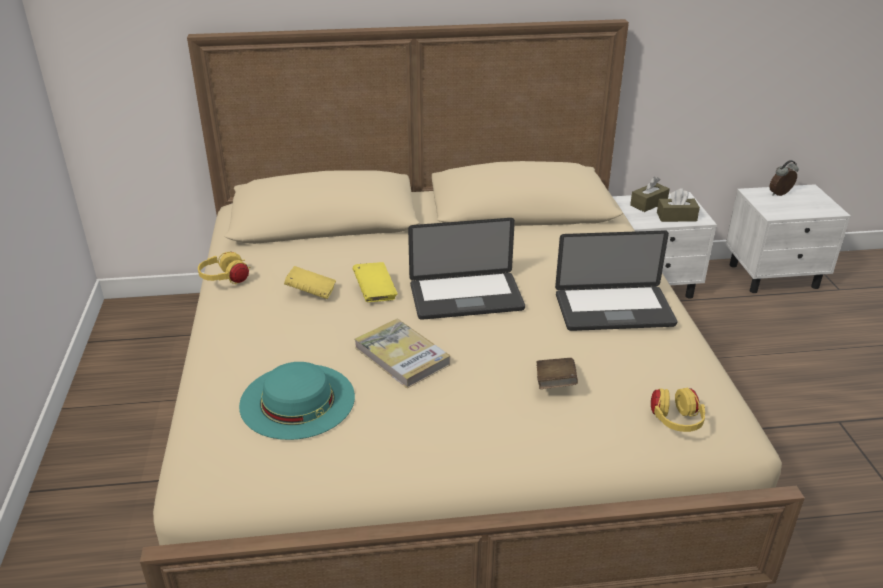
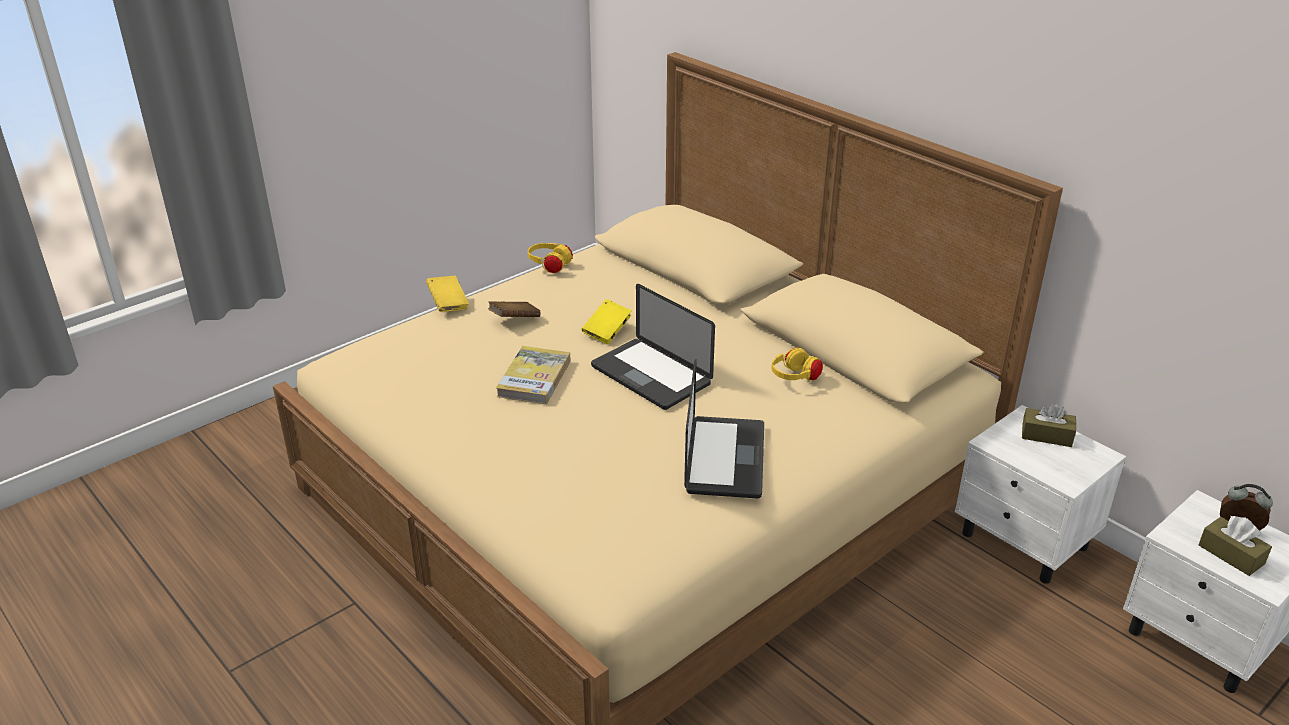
camera: 55 degrees right, 0 degrees up
turquoise hat [239,362,355,440] -> none
yellow book [284,266,336,299] -> yellow book moved to [426,276,469,312]
brown book [537,358,578,389] -> brown book moved to [488,301,540,317]
laptop [555,231,677,331] -> laptop turned 135 degrees counterclockwise [684,359,764,499]
yellow headphones [651,388,705,432] -> yellow headphones moved to [771,348,823,382]
brown tissue box [657,188,700,222] -> brown tissue box moved to [1199,515,1272,576]

